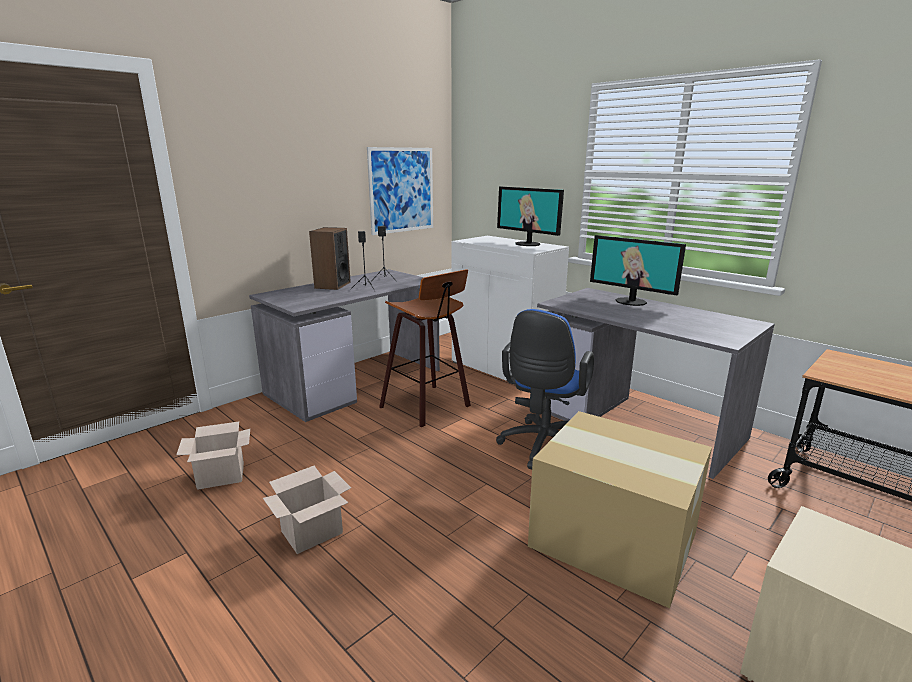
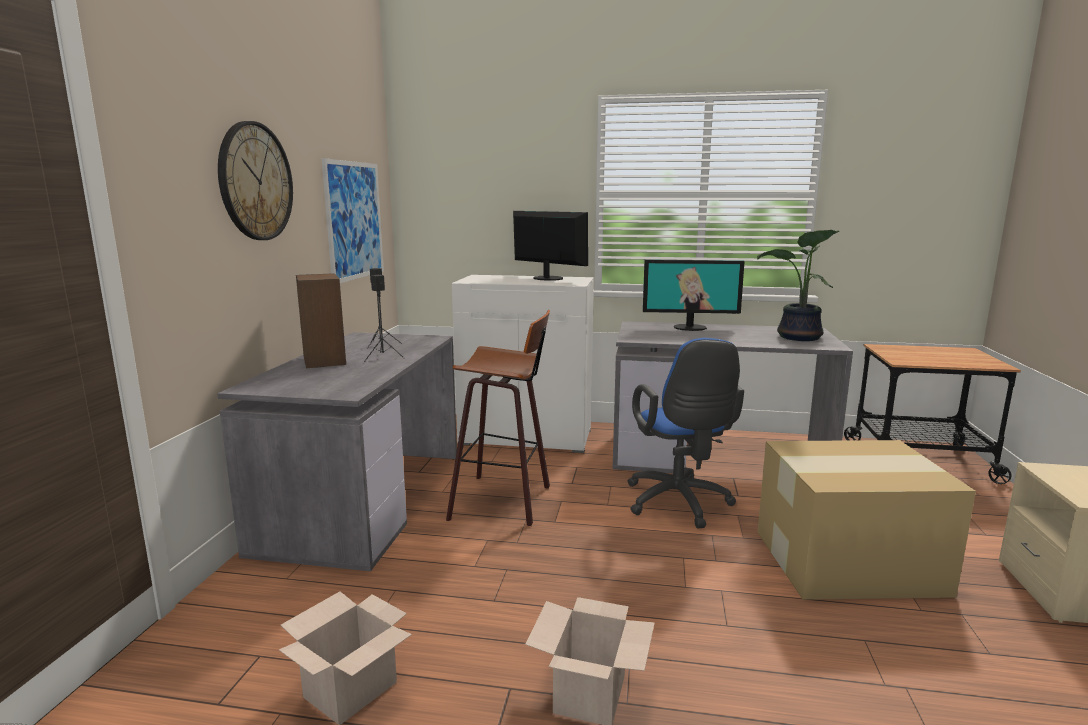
camera: 35 degrees left, 5 degrees down
monitor [497,187,564,246] -> monitor turned 150 degrees counterclockwise [513,211,588,281]
none -> wall clock [218,121,293,240]
none -> potted plant [757,230,839,341]

